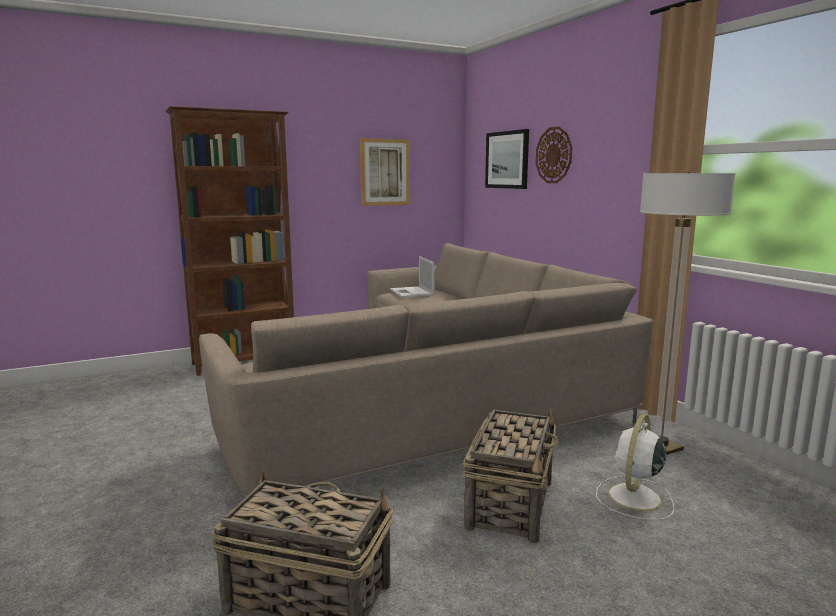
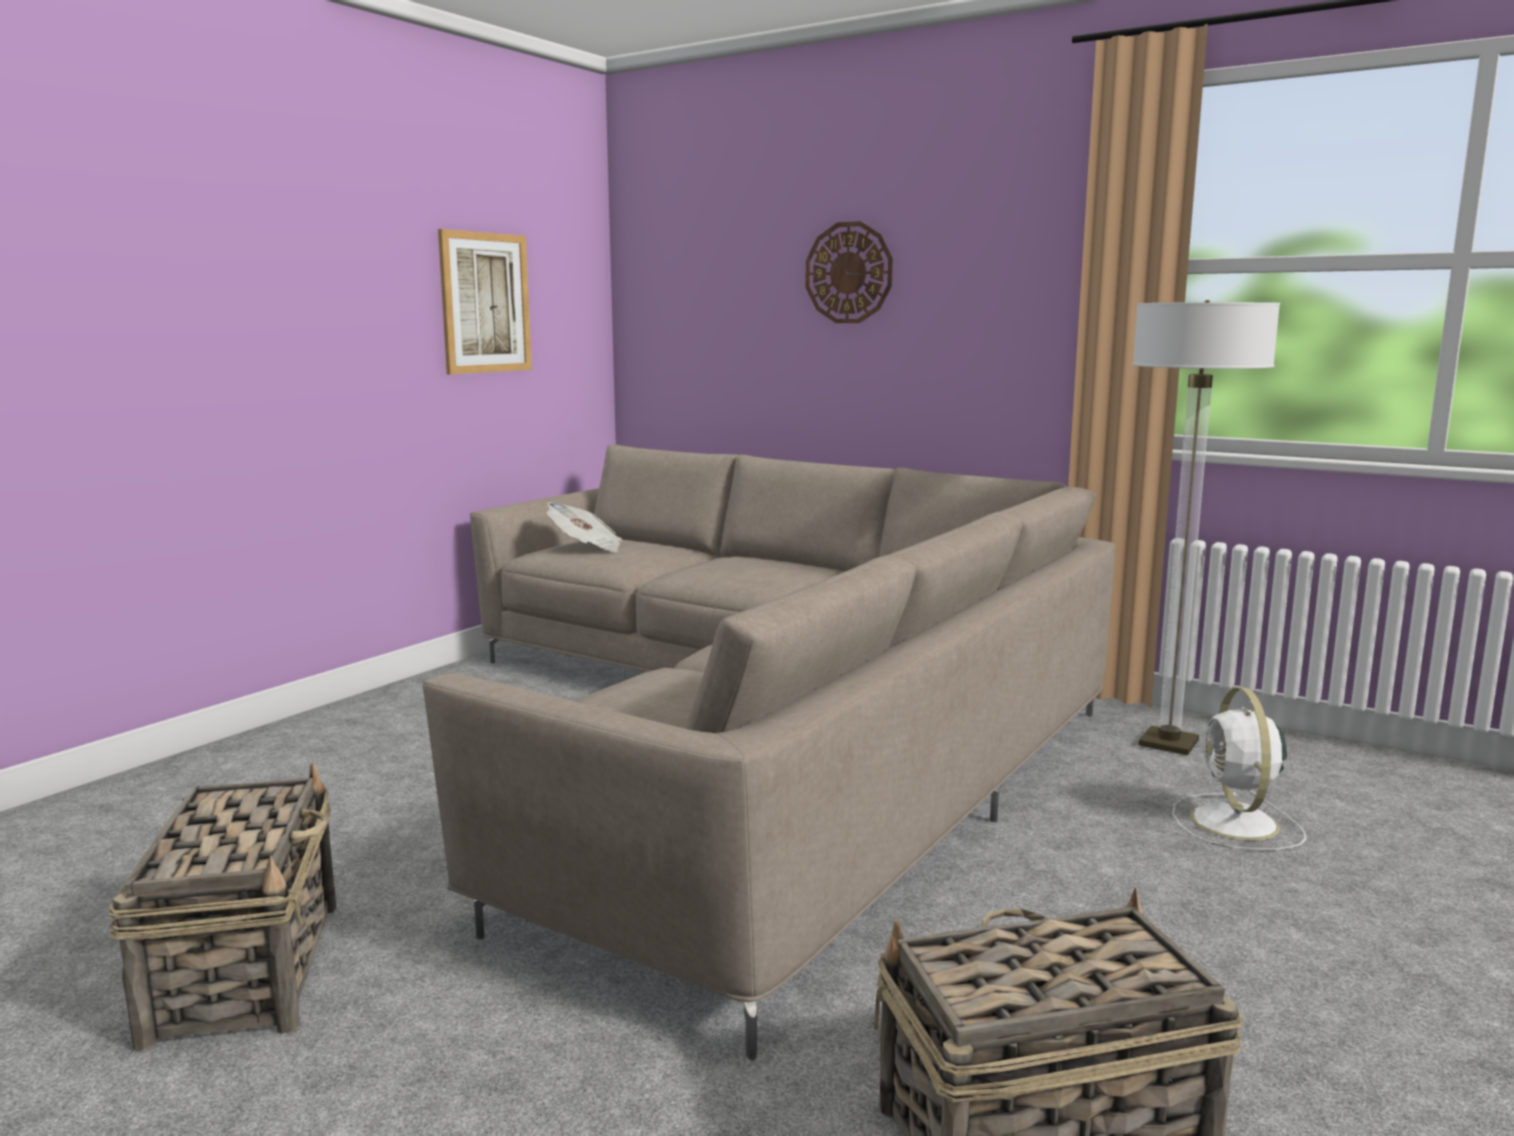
camera: 30 degrees left, 0 degrees up
brown bookcase [165,106,294,376] -> none
laptop [390,256,435,298] -> newspaper [547,502,622,552]
basket [462,409,559,543] -> basket moved to [108,762,337,1051]
picture [485,129,529,189] -> none

